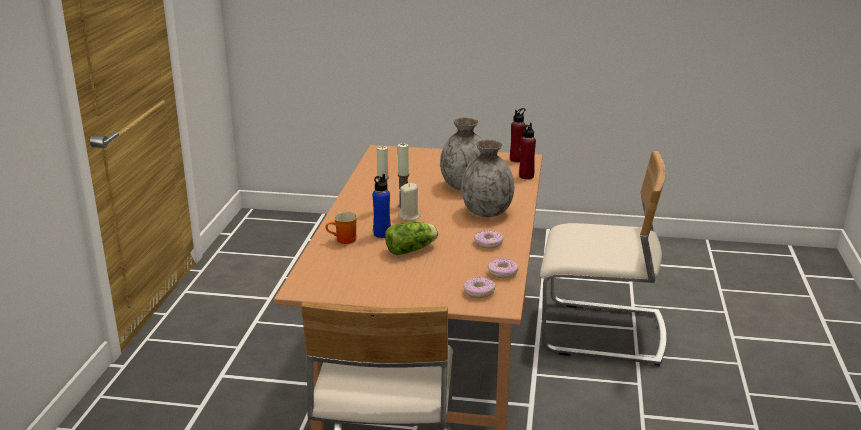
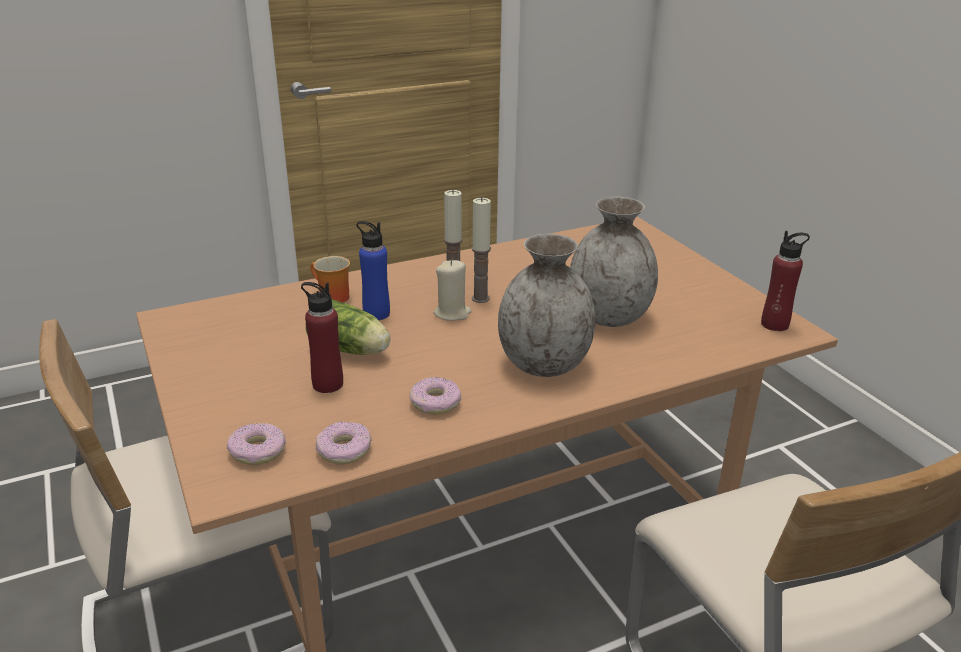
camera: 55 degrees right, 5 degrees up
red bottle [519,123,536,179] -> red bottle moved to [301,282,343,393]

